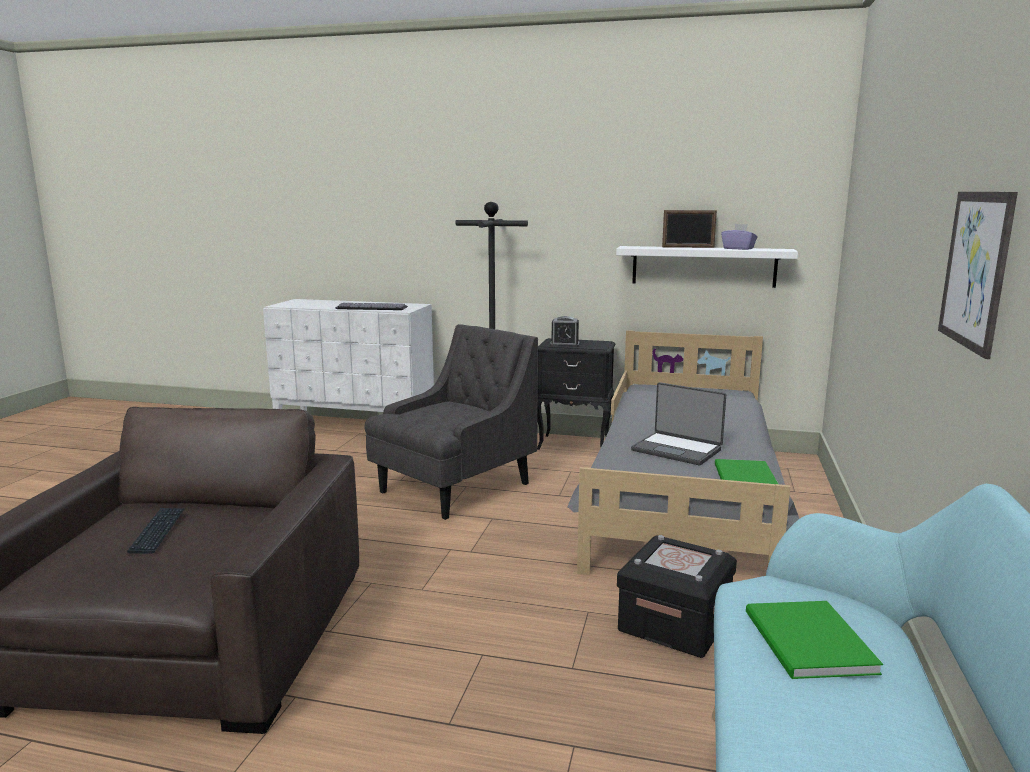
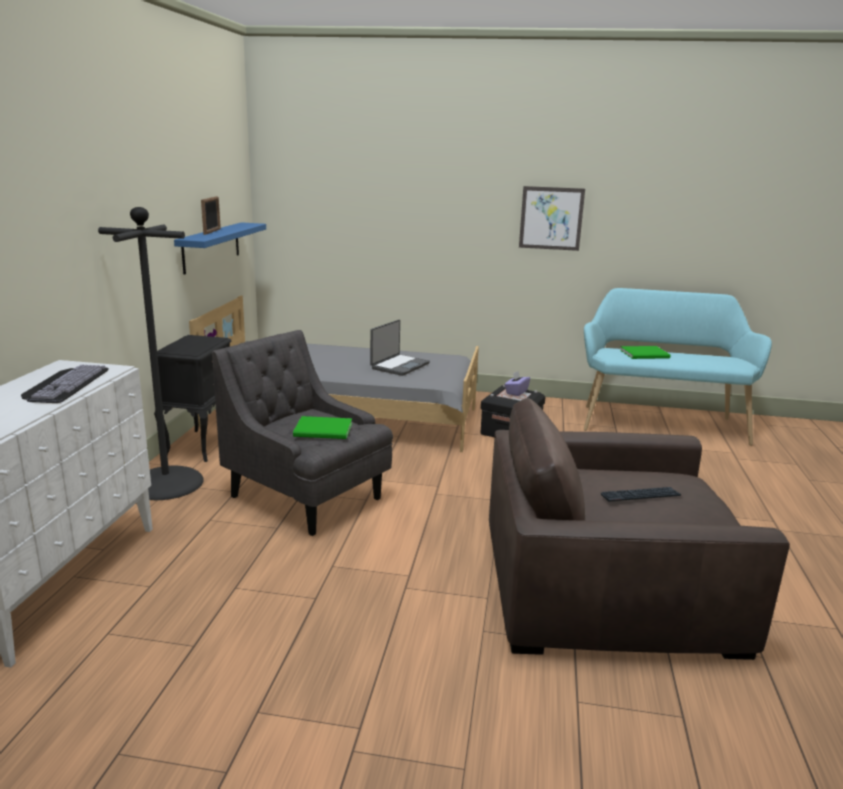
camera: 95 degrees left, 5 degrees up
alarm clock [550,316,580,347] -> none
white shelf [616,246,798,288] -> blue shelf [174,222,266,275]
green book [715,459,778,484] -> green book moved to [293,416,352,439]
purple tissue box [721,224,758,250] -> purple tissue box moved to [505,371,530,396]

